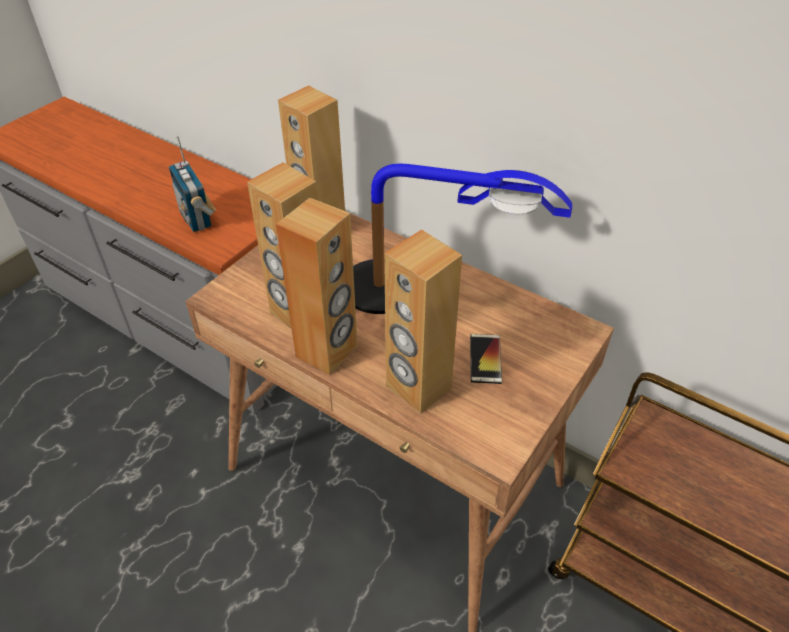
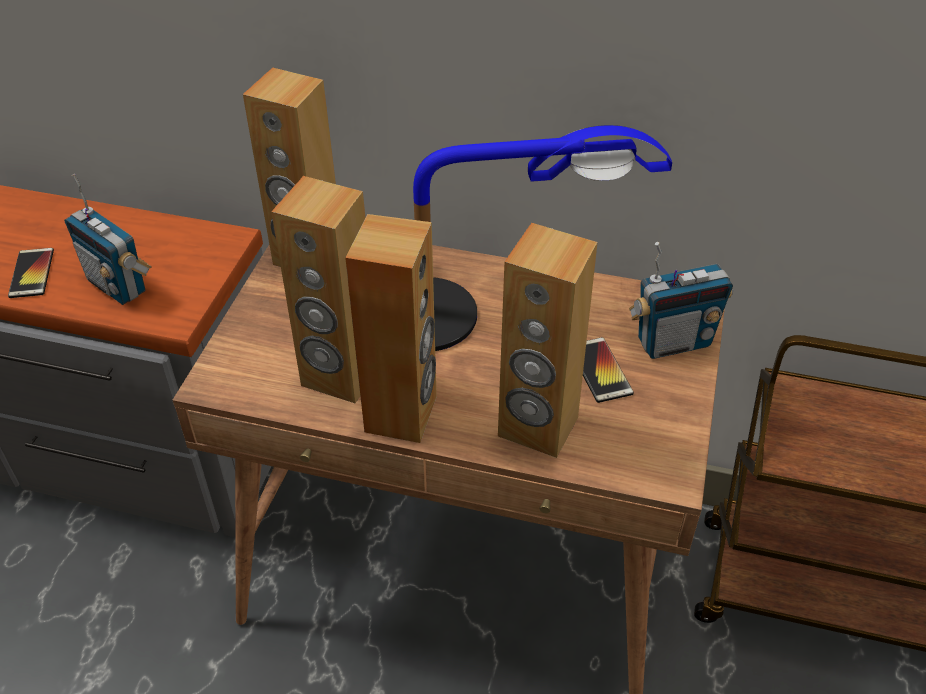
camera: 20 degrees left, 0 degrees up
none -> phone [8,248,54,298]
none -> radio [629,242,733,359]

